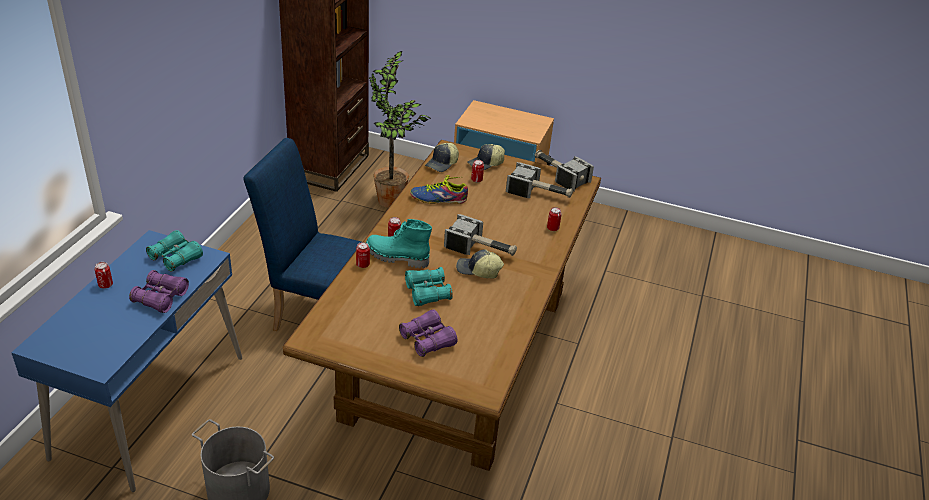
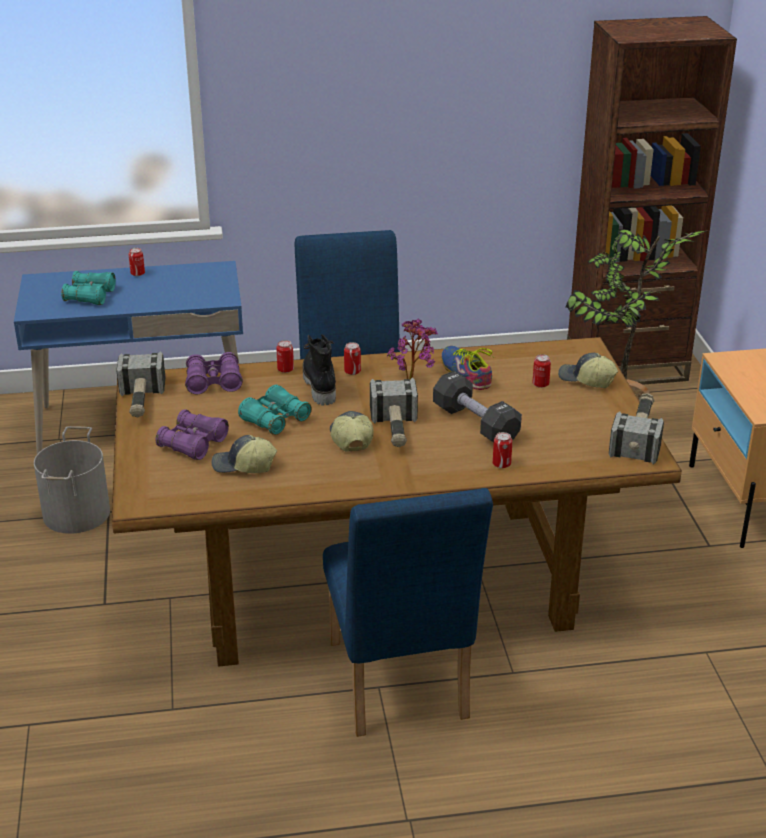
camera: 65 degrees right, 5 degrees down
purple binoculars [129,270,189,313] -> purple binoculars moved to [185,352,243,394]
turquoise binoculars [146,230,203,272] -> turquoise binoculars moved to [61,271,116,305]
turquoise boot [366,219,432,268] -> black boot [303,334,336,405]
cap [425,143,459,172] -> cap moved to [211,435,277,473]
hammer [506,162,573,198] -> hammer moved to [116,351,165,418]
none -> blue chair [323,488,493,737]
none -> potted plant [387,319,438,379]
none -> black dumbbell [433,371,522,443]

